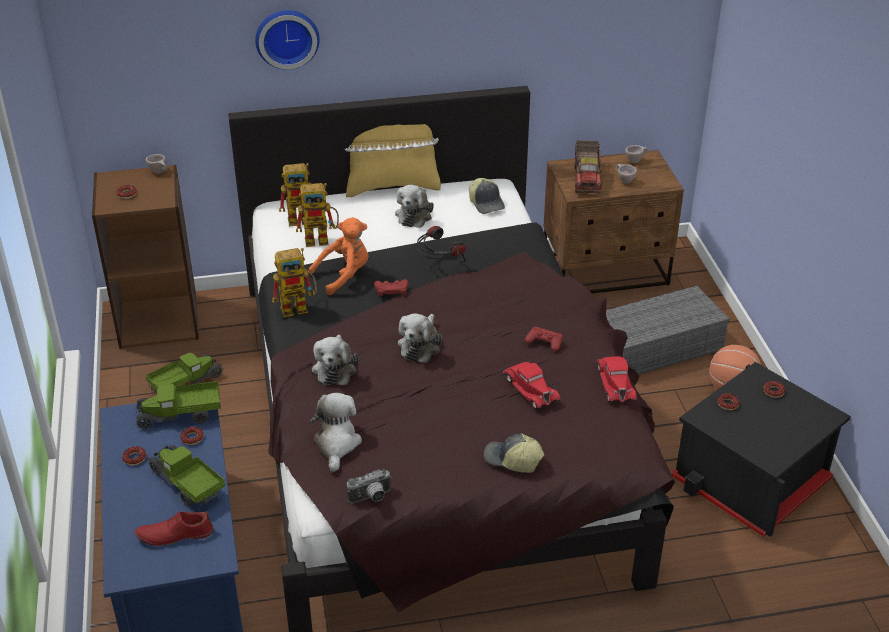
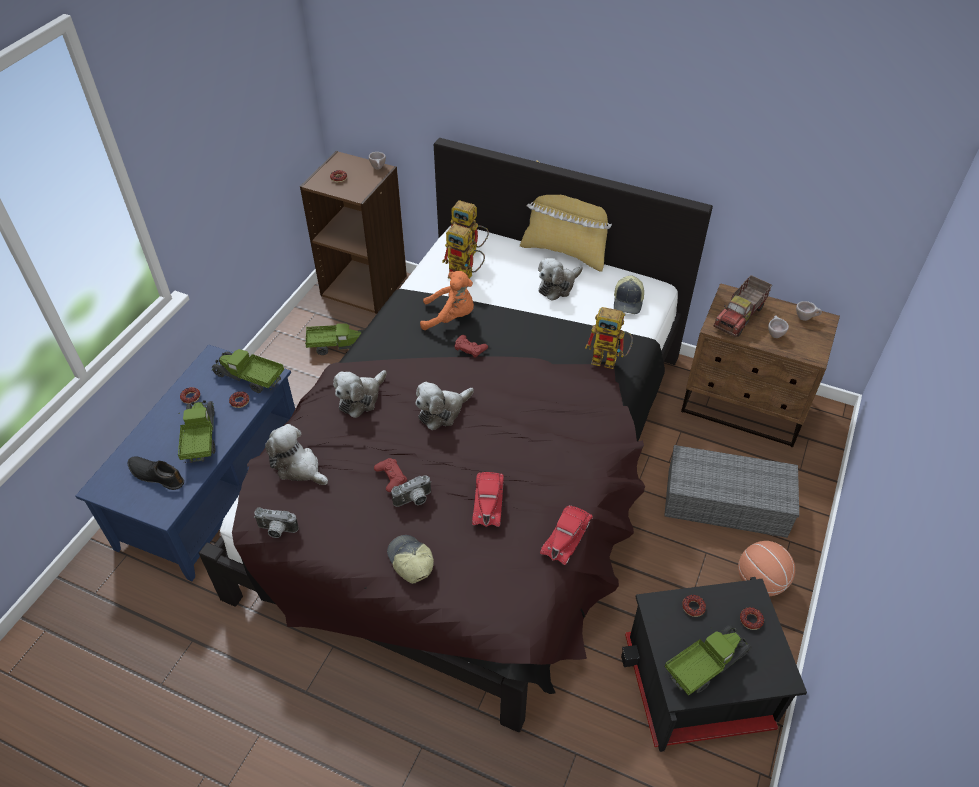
camera: 35 degrees right, 10 degrees up
red shoe [135,511,213,546] -> black shoe [128,456,184,490]
wall clock [255,10,320,70] -> none
toy robot [272,248,317,317] -> toy robot moved to [585,307,633,369]
plush toy [310,393,362,472] -> plush toy turned 90 degrees counterclockwise [265,424,328,485]
headphones [417,226,466,262] -> none
red game controller [525,327,563,351] -> red game controller moved to [374,458,407,492]
none -> camera [391,476,431,507]
none -> toy truck [664,624,752,696]

